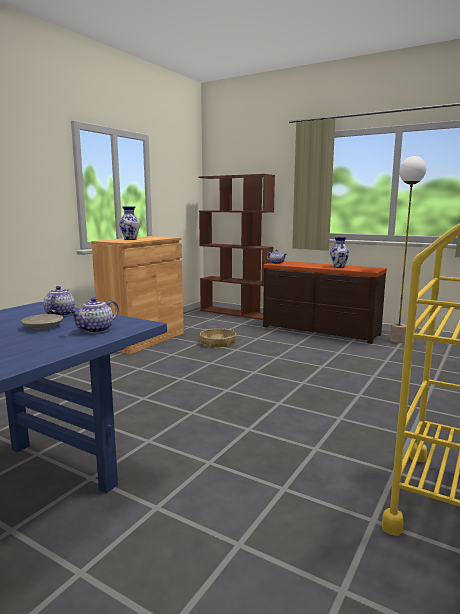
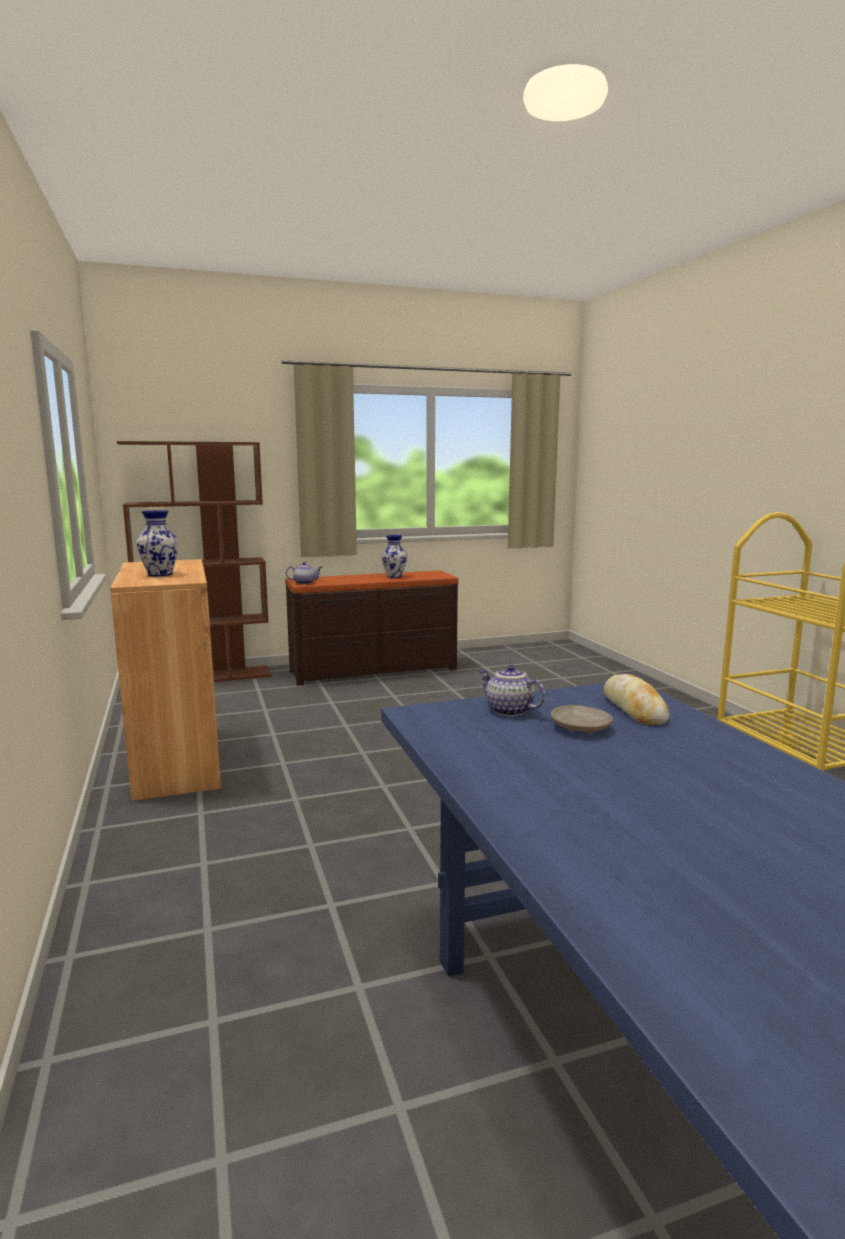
camera: 50 degrees left, 0 degrees up
teapot [69,297,119,333] -> bread [604,674,669,725]
basket [200,328,236,348] -> none
floor lamp [390,156,426,343] -> none

